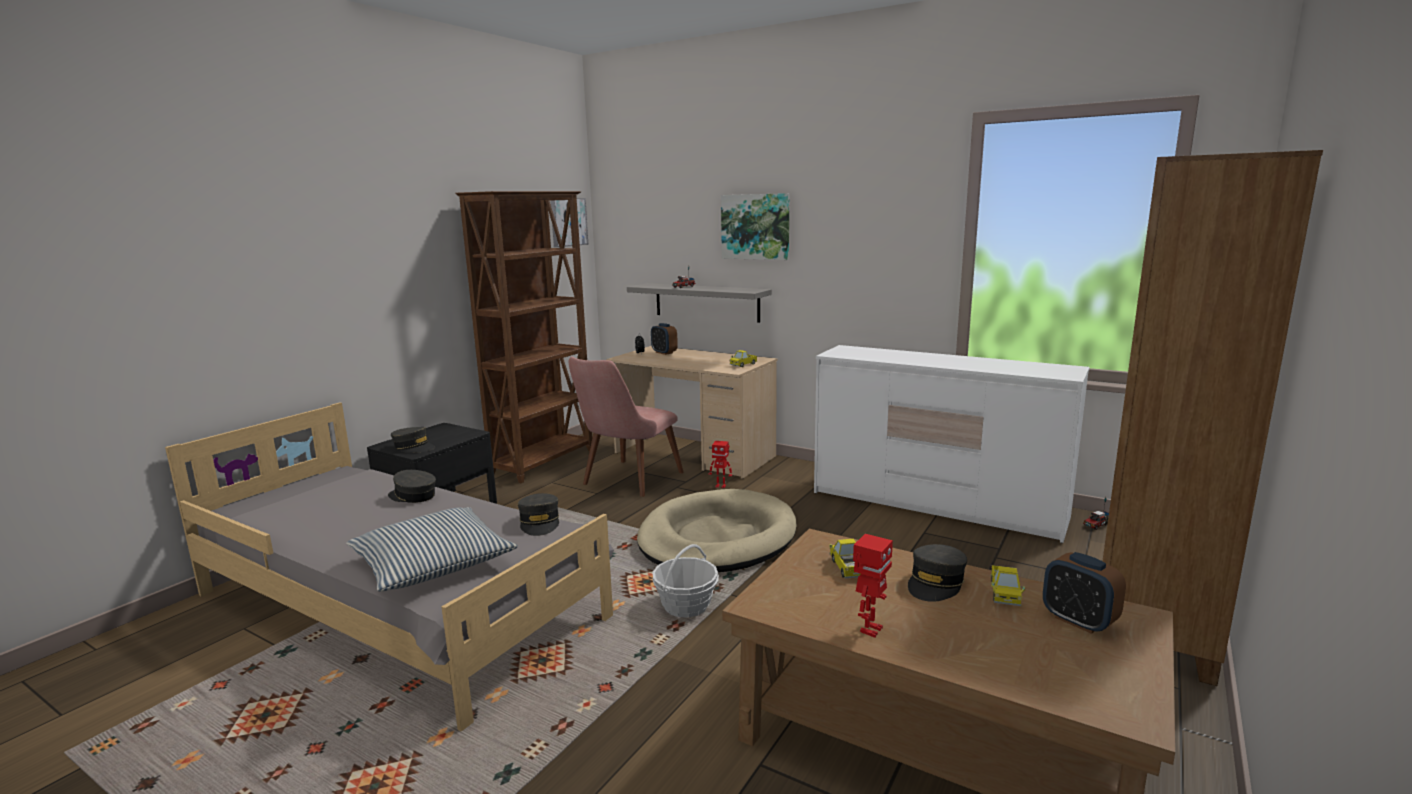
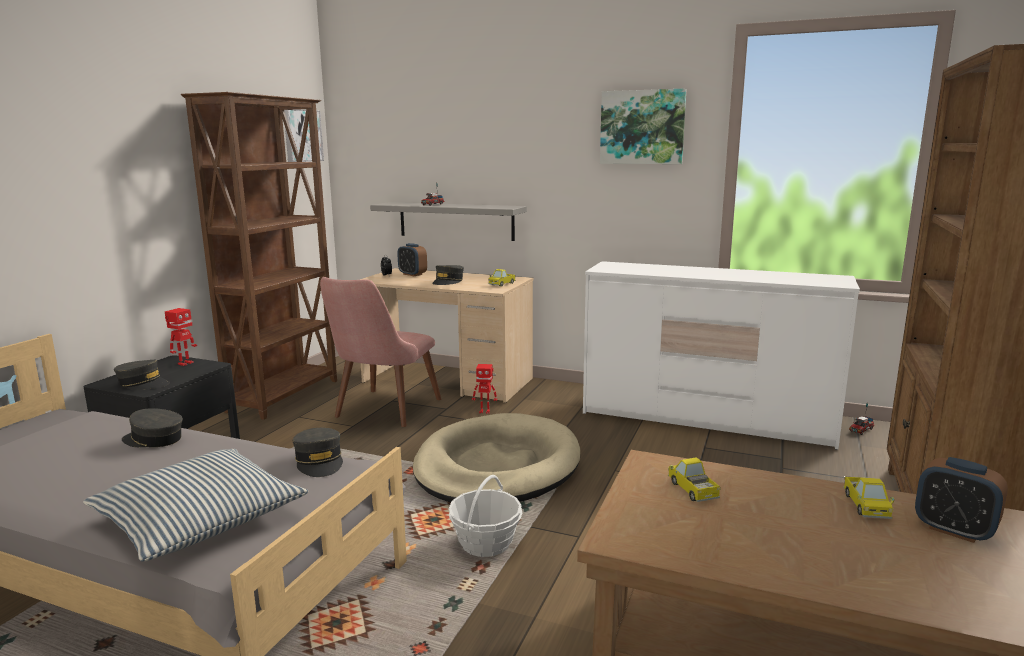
camera: 10 degrees left, 0 degrees up
picture [721,193,789,260] -> picture moved to [600,88,687,164]
toy robot [853,534,893,638] -> toy robot moved to [165,308,197,366]
grey cap [908,544,967,602] -> grey cap moved to [432,265,464,285]

